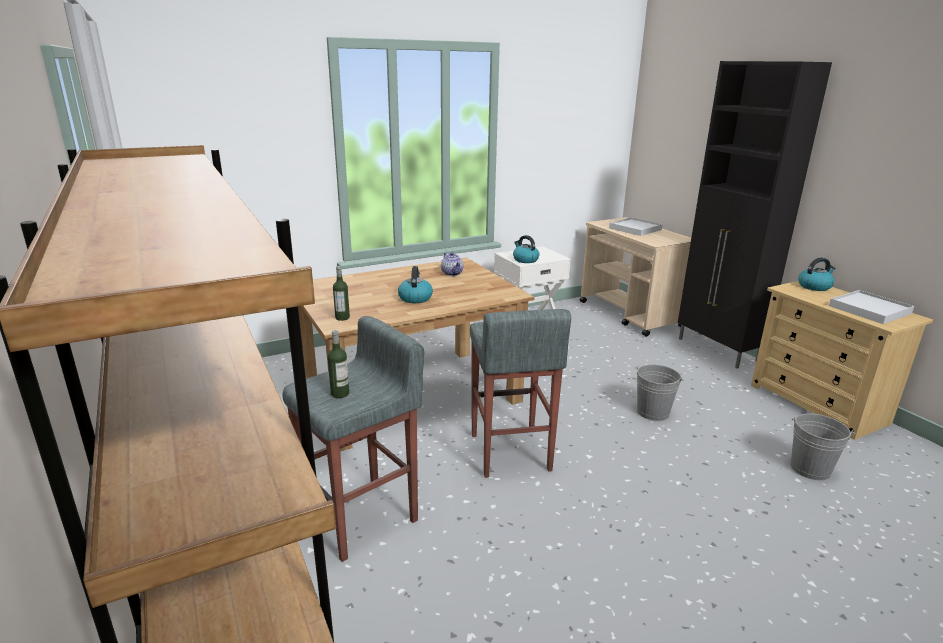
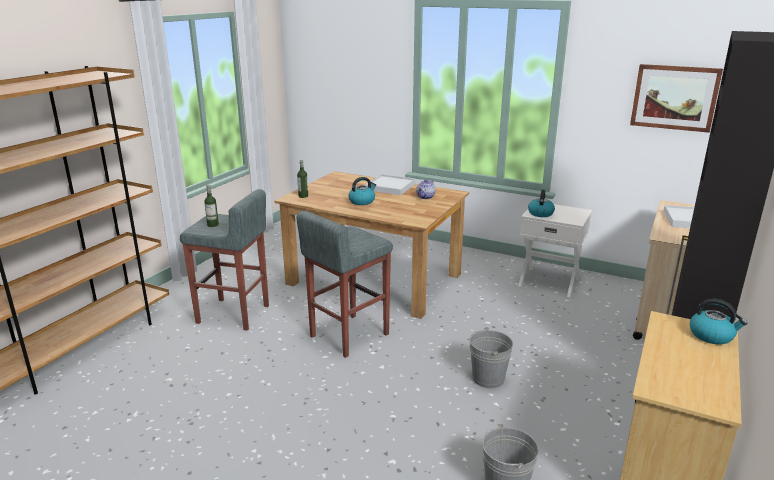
camera: 55 degrees right, 0 degrees up
white tray [829,290,914,324] -> white tray moved to [365,174,415,195]
none -> picture [630,64,723,133]

